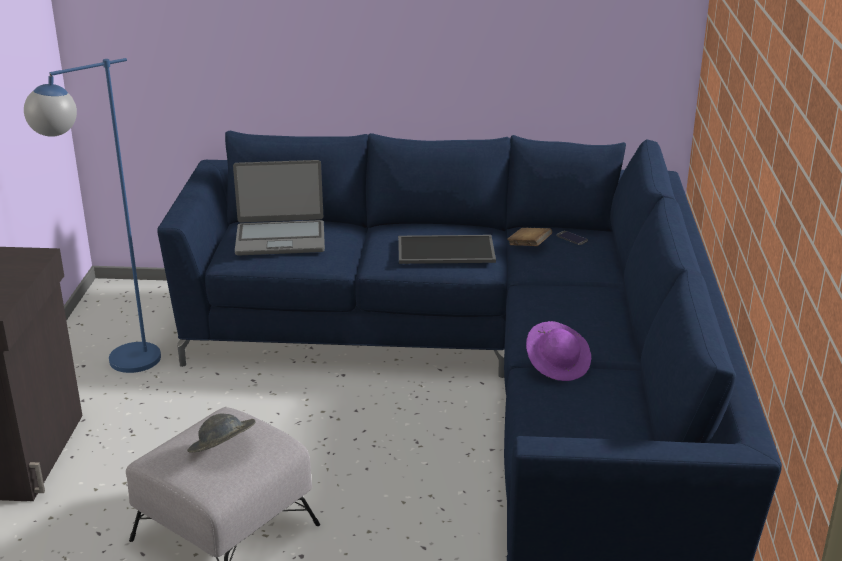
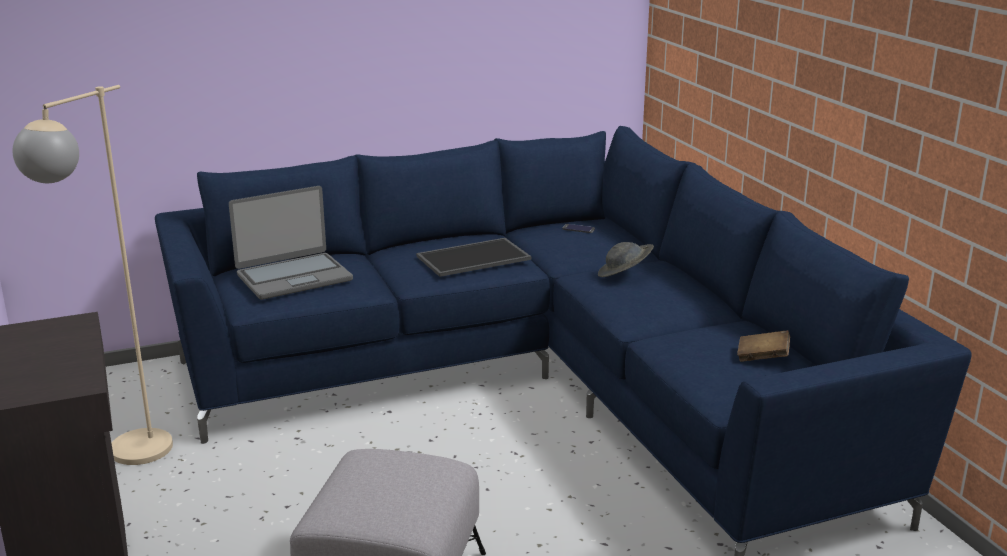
camera: 25 degrees left, 5 degrees down
blue floor lamp [24,58,161,373] -> beige floor lamp [12,85,173,465]
grey hat [187,414,255,453] -> grey hat moved to [598,242,654,277]
brown book [507,228,552,246] -> brown book moved to [737,330,790,362]
purple hat [526,321,591,381] -> none

